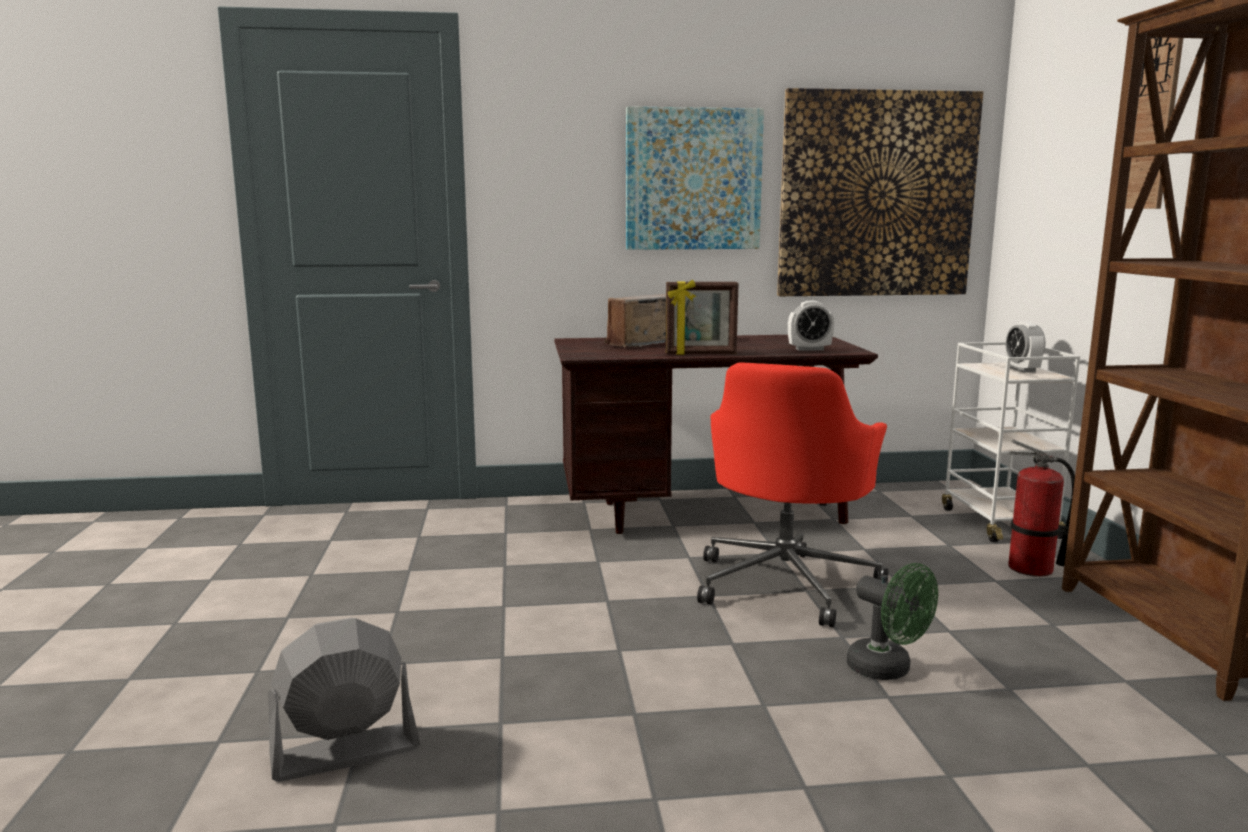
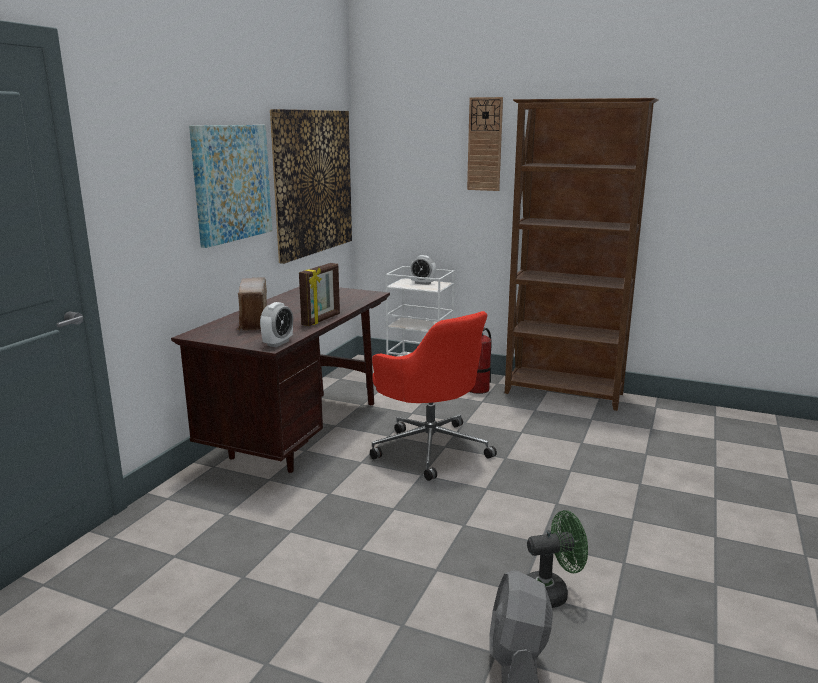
camera: 60 degrees left, 5 degrees up
alarm clock [788,301,834,351] -> alarm clock moved to [260,302,293,347]
green fan [846,563,938,680] -> green fan moved to [527,510,588,608]

